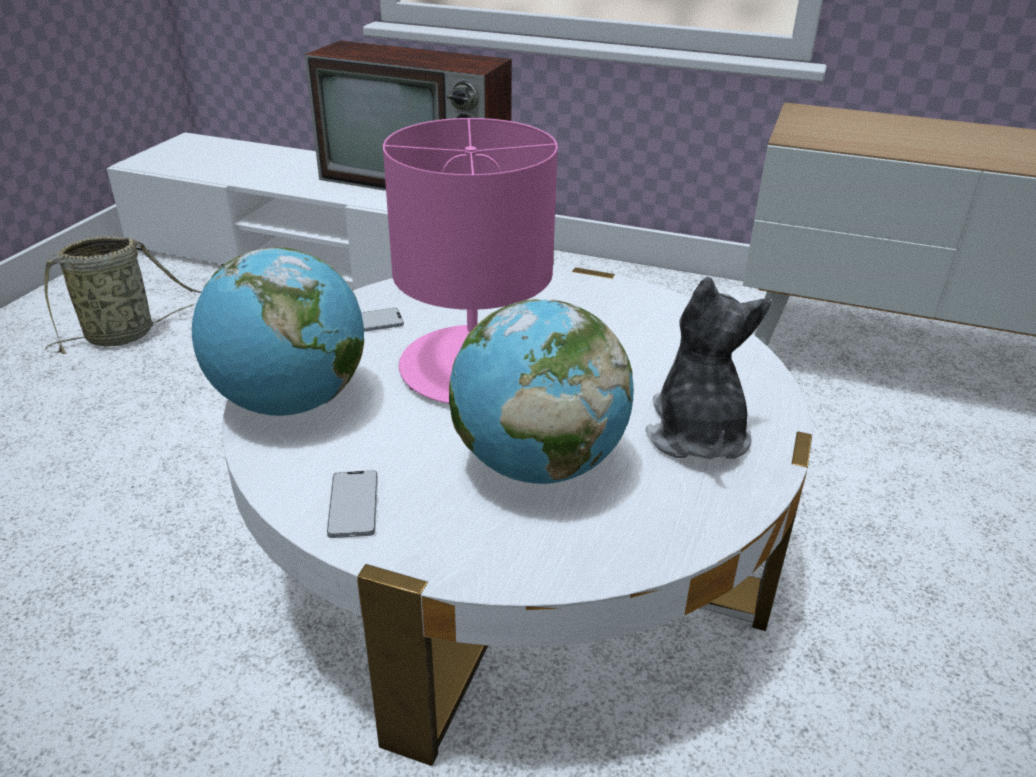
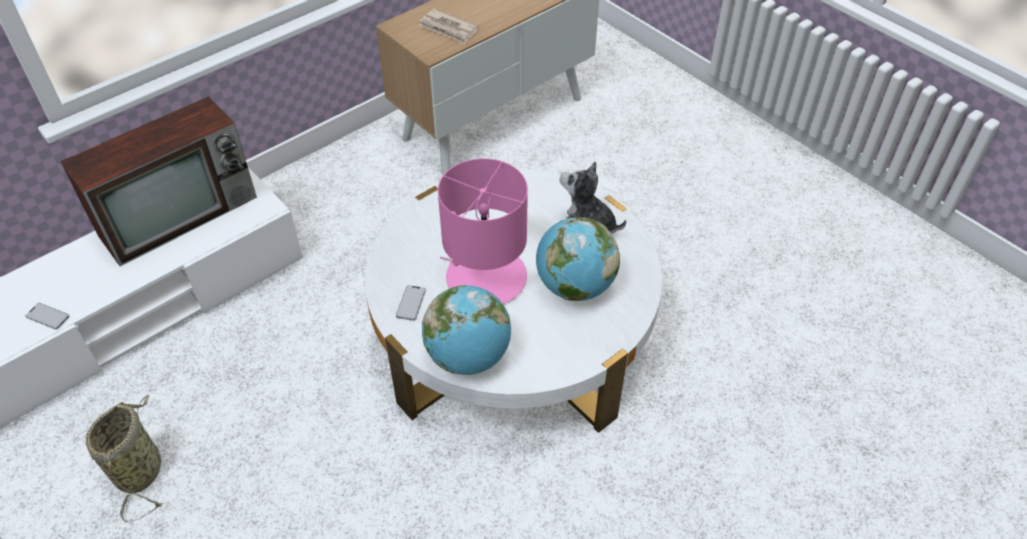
camera: 60 degrees left, 15 degrees up
phone [327,470,378,538] -> phone moved to [25,303,70,330]
none -> newspaper [419,9,479,44]

